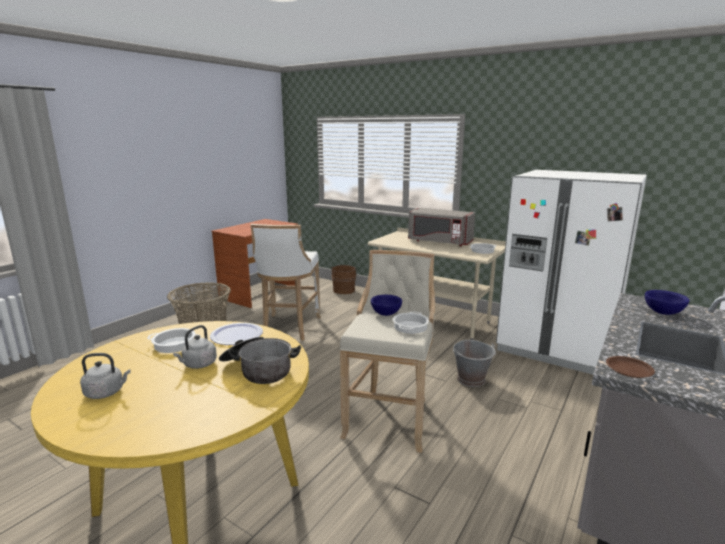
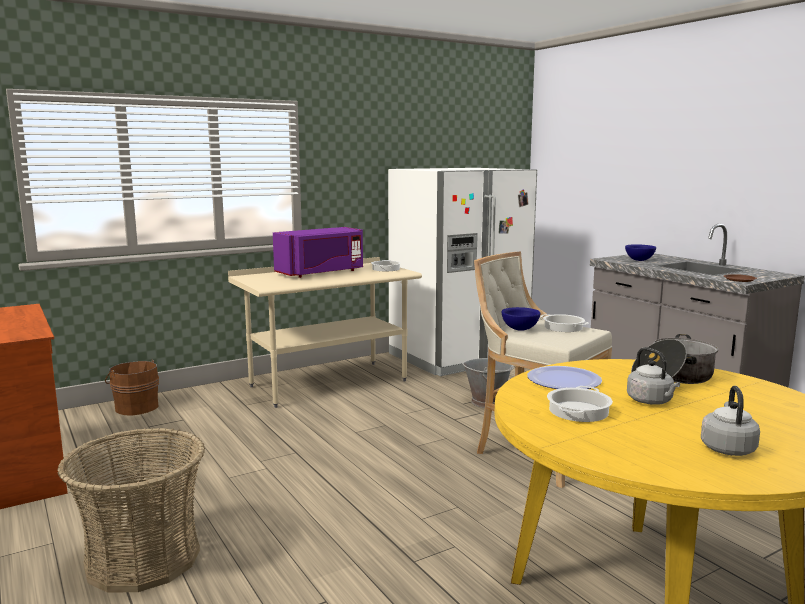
camera: 65 degrees left, 5 degrees down
white stool [251,224,321,341] -> none
grey microwave [408,208,475,246] -> purple microwave [273,227,363,278]

